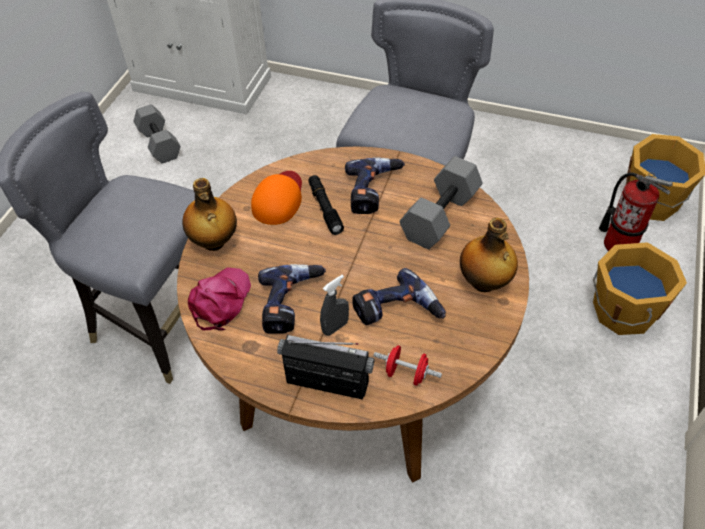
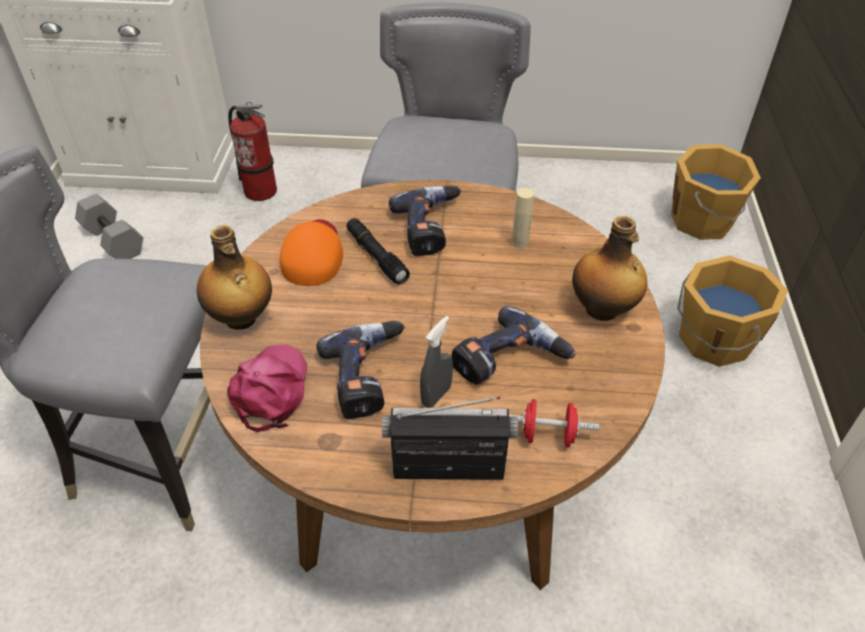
camera: 15 degrees left, 5 degrees down
grey dumbbell [399,156,483,249] -> beige bottle [512,188,534,248]
fire extinguisher [599,172,673,251] -> fire extinguisher moved to [228,102,277,201]

